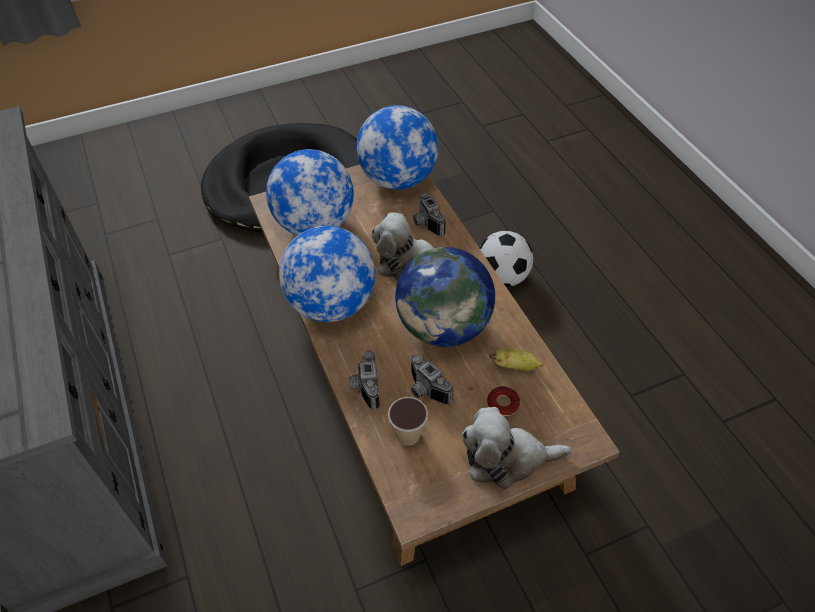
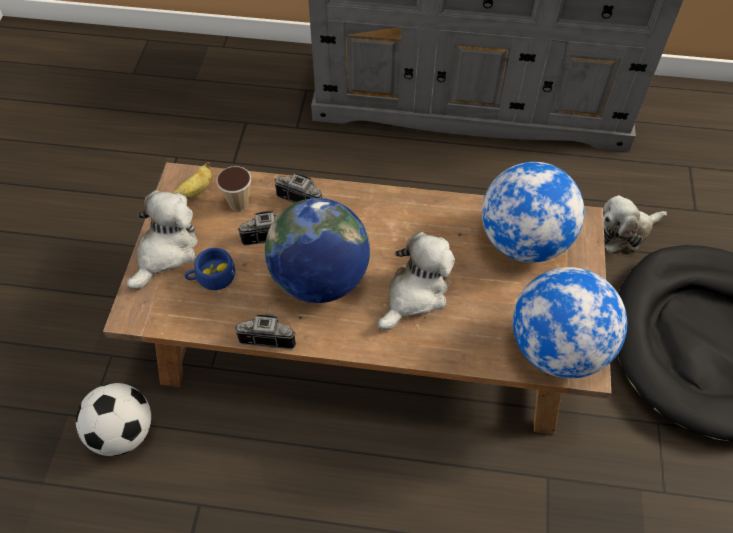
camera: 120 degrees right, 5 degrees up
globe [279,226,375,322] -> none
camera [413,192,445,236] -> camera moved to [234,313,296,349]
football [479,231,533,287] -> football moved to [76,383,151,456]
donut [487,386,520,416] -> blue cup [185,248,236,290]
banana [489,348,543,371] -> banana moved to [172,162,212,199]
none -> plush toy [603,195,667,254]

